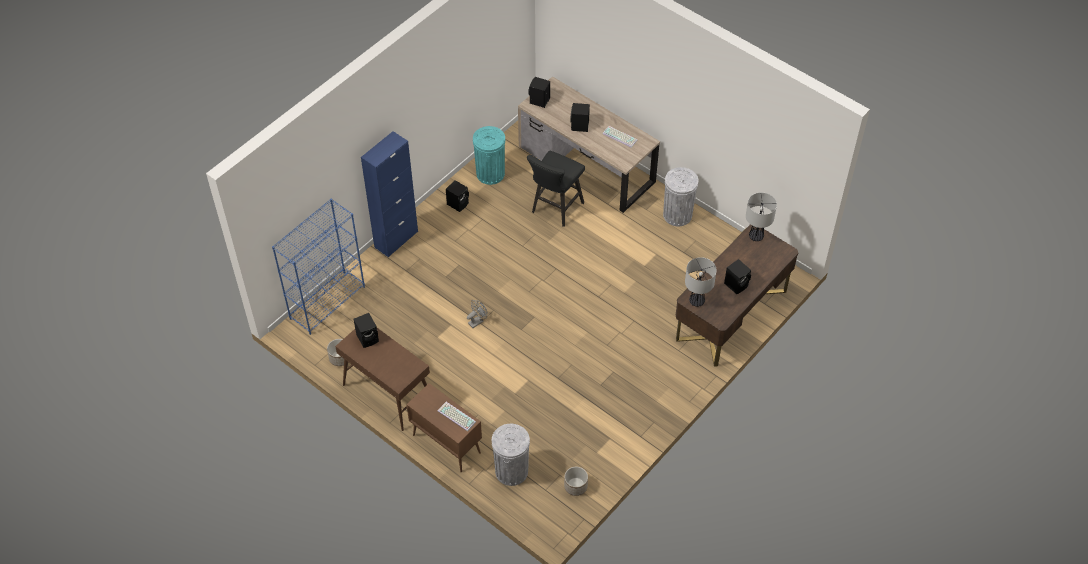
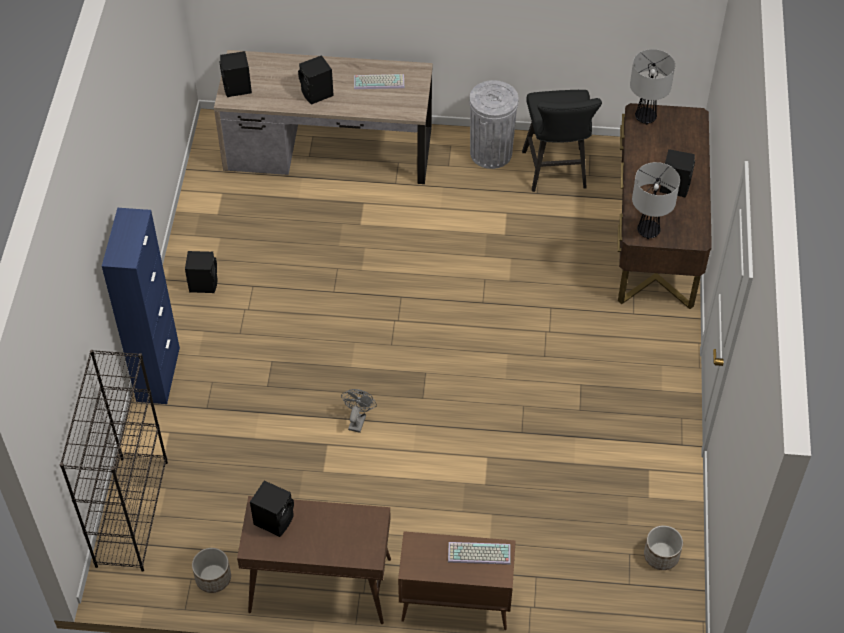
camera: 35 degrees left, 0 degrees up
blue bookcase [272,199,365,335] -> black bookcase [60,350,168,572]
turquoise trash can [473,126,505,185] -> none
grey trash can [492,424,530,486] -> none
black stool [527,151,585,227] -> black stool moved to [522,90,602,192]

